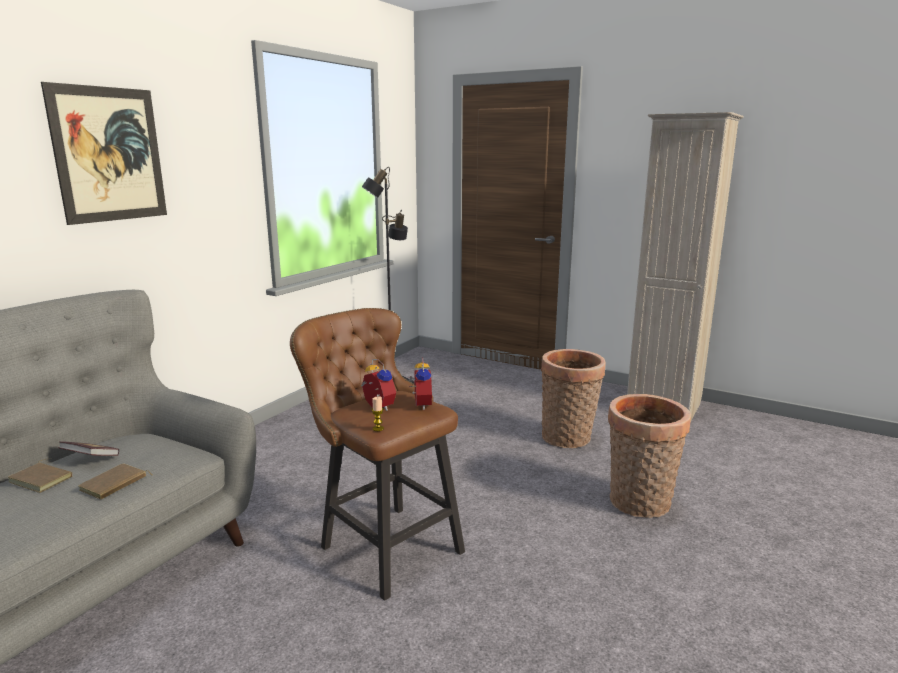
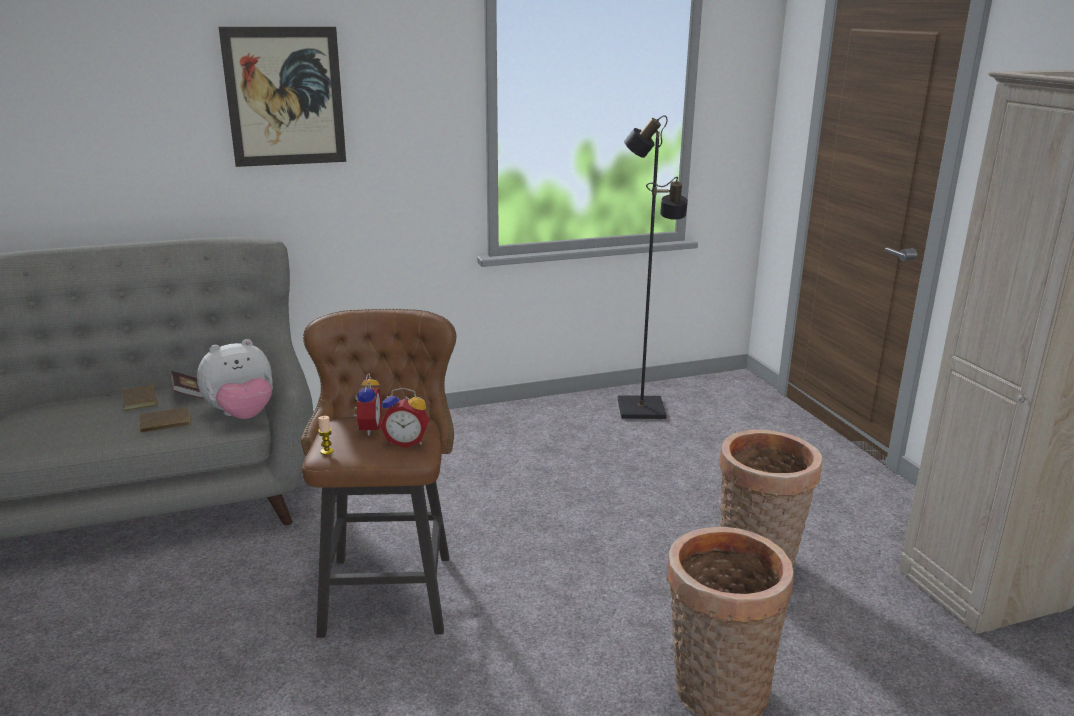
camera: 40 degrees right, 5 degrees up
alarm clock [409,357,432,410] -> alarm clock turned 60 degrees clockwise [380,388,429,448]
none -> plush toy [197,339,273,419]

